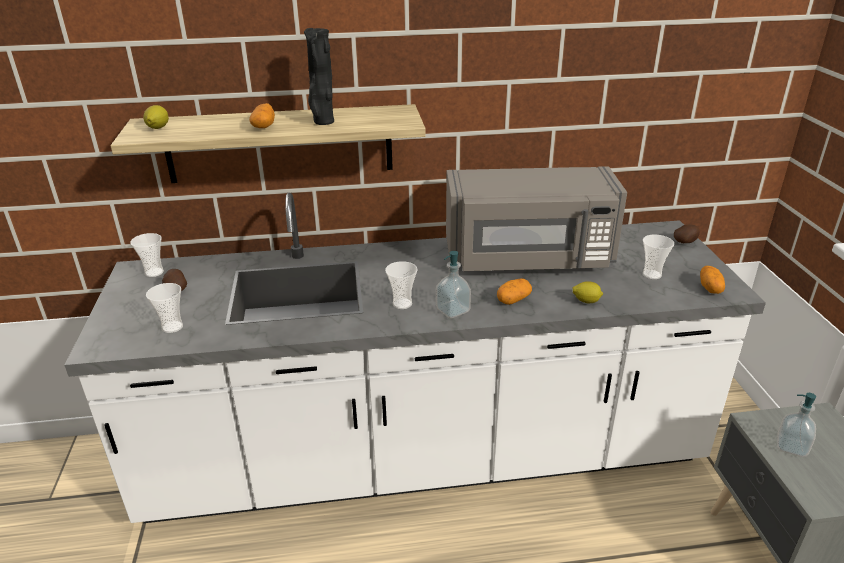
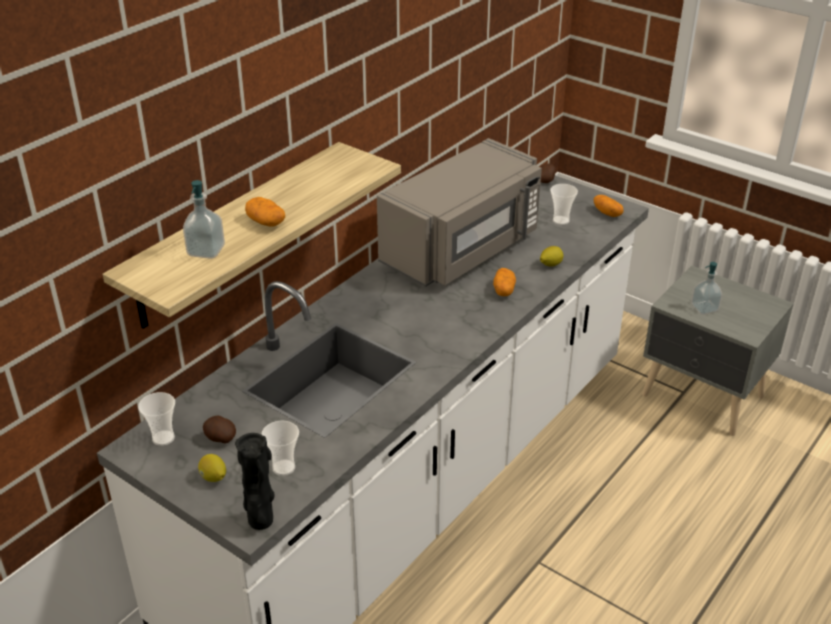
camera: 45 degrees left, 5 degrees up
lemon [143,105,169,129] -> lemon moved to [198,454,226,482]
black vase [304,28,334,125] -> black vase moved to [235,433,275,530]
cup [385,261,417,309] -> none
soap dispenser [436,251,471,319] -> soap dispenser moved to [183,180,225,259]

